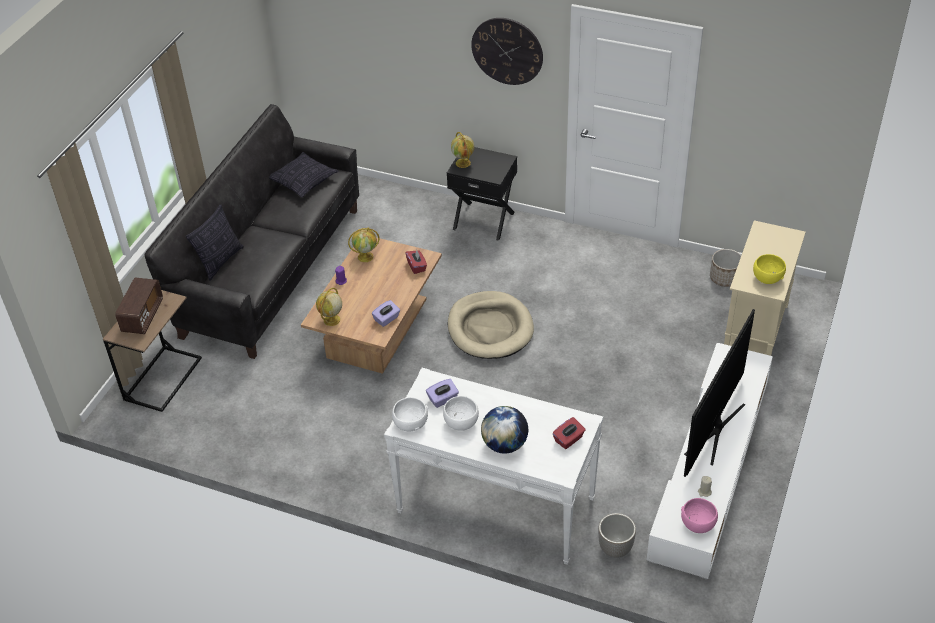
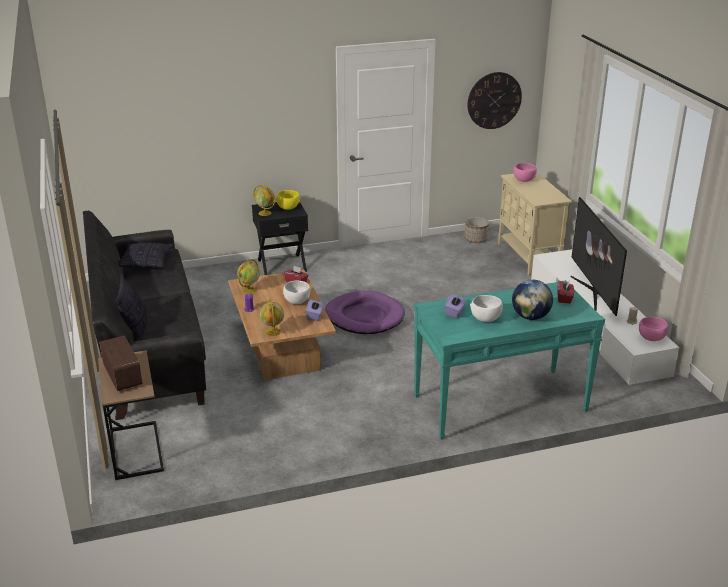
camera: 40 degrees left, 15 degrees down
white console table [384,368,603,565] -> turquoise console table [414,280,605,440]
white bowl [392,397,428,431] -> white bowl moved to [283,281,310,304]
beige dog bed [448,291,534,359] -> purple dog bed [325,291,405,334]
wall clock [471,18,543,85] -> wall clock moved to [467,72,522,129]
planter [598,513,636,558] -> none
yellow bowl [753,254,786,284] -> yellow bowl moved to [276,190,300,210]
none -> pink bowl [513,163,537,182]

